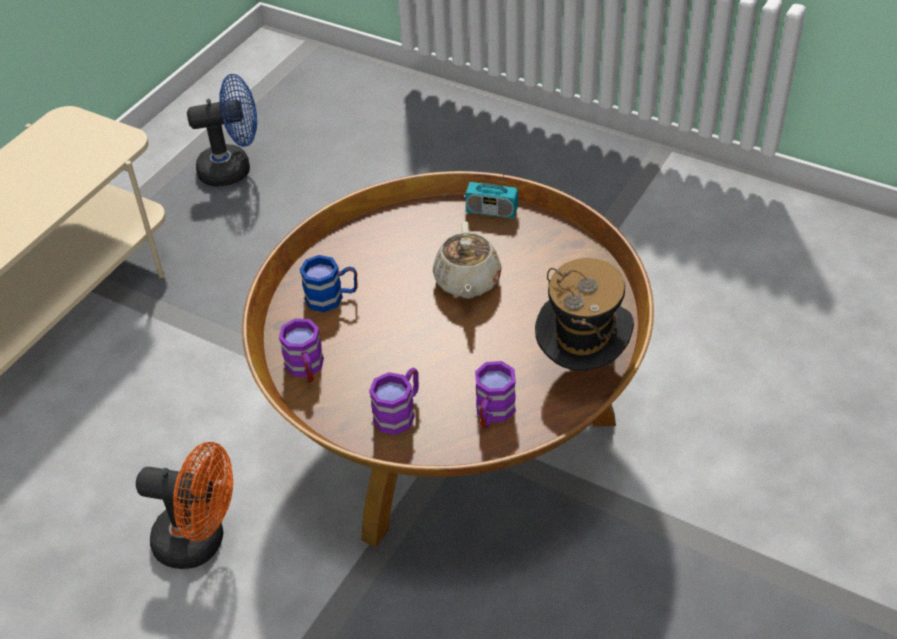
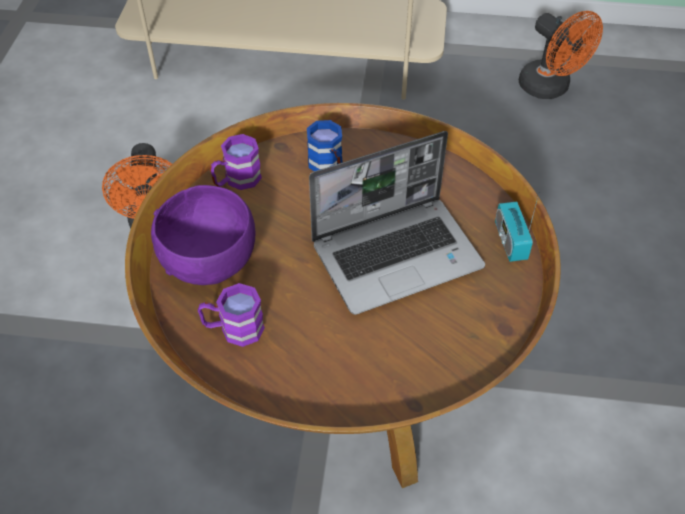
camera: 65 degrees right, 5 degrees up
blue fan [187,74,257,187] -> orange fan [519,11,603,99]
purple mug [369,368,419,435] -> purple bowl [151,185,256,285]
beige teapot [433,221,502,299] -> laptop [309,131,485,315]
hat [535,258,634,371] -> none

